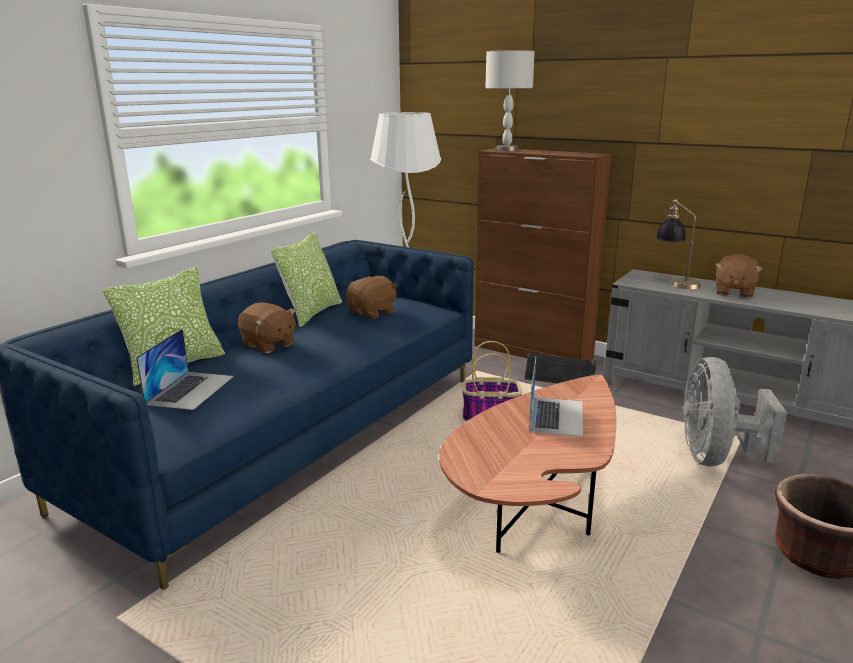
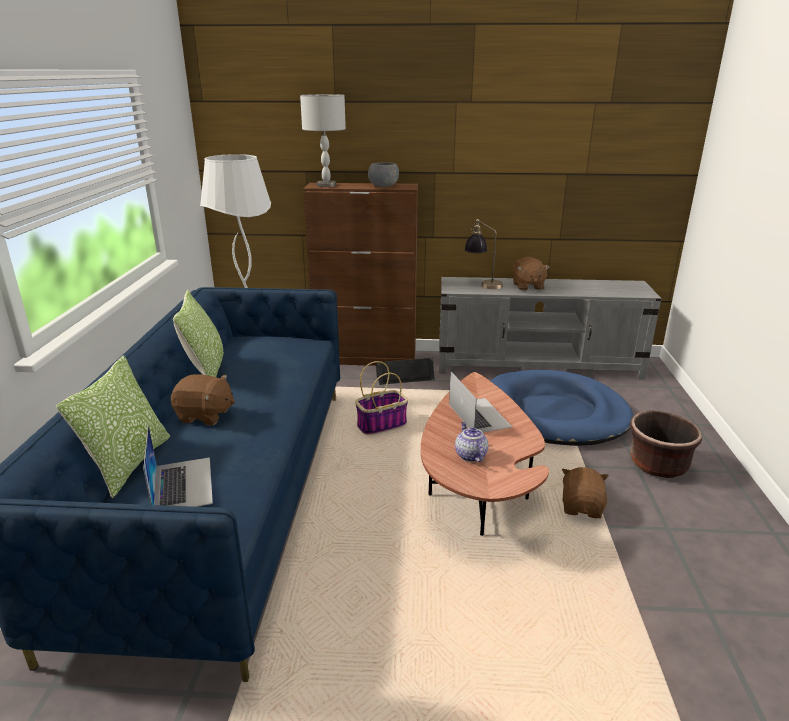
camera: 30 degrees left, 5 degrees up
brown plush toy [346,276,397,319] -> brown plush toy moved to [562,467,609,518]
grey fan [683,357,787,466] -> blue dog bed [490,370,633,446]
none -> grey bowl [368,162,399,187]
none -> teapot [455,422,488,462]

